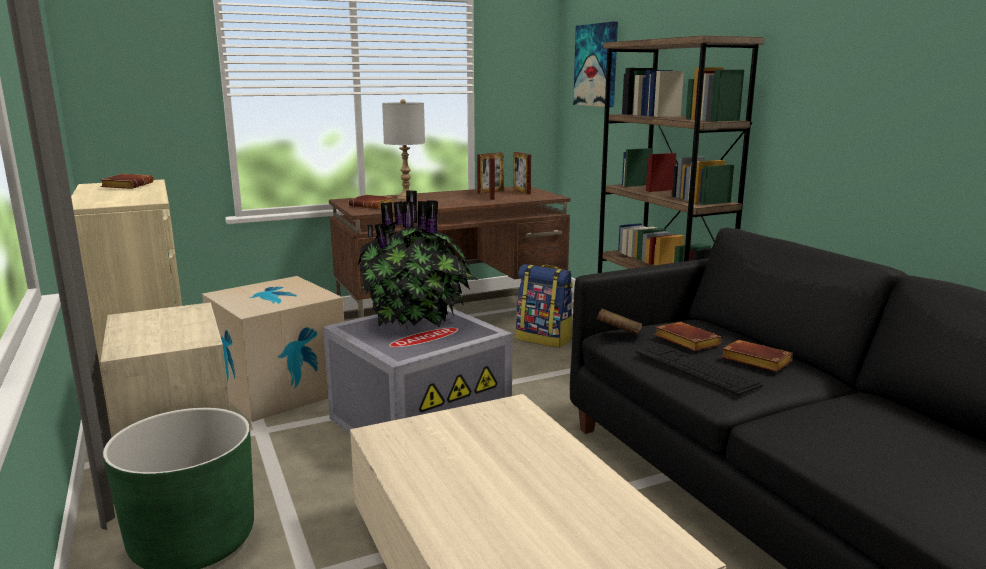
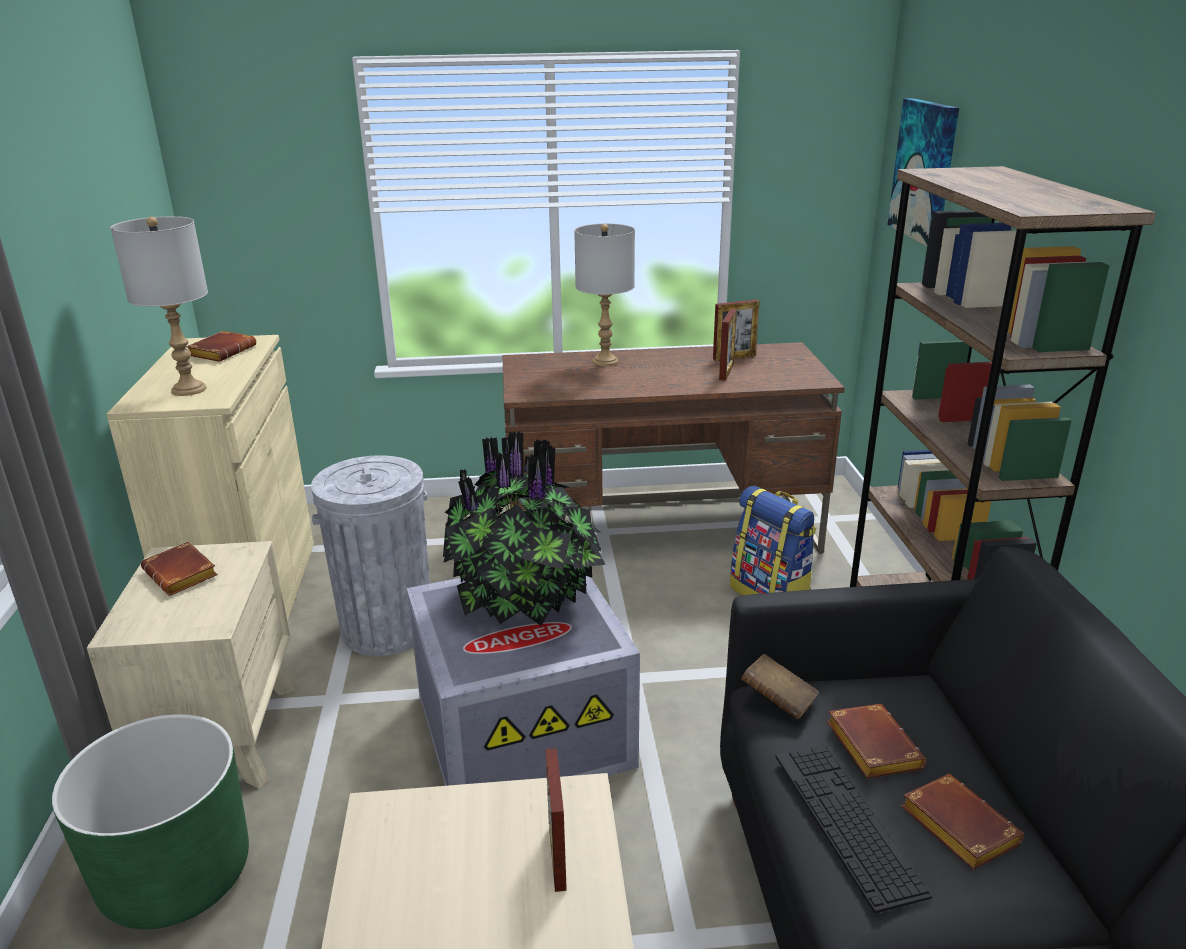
camera: 20 degrees right, 10 degrees up
cardboard box [202,276,344,422] -> grey trash can [311,455,430,656]
brown book [348,194,393,209] -> brown book moved to [141,541,218,596]
picture frame [513,152,531,194] -> picture frame moved to [545,748,567,892]
none -> grey table lamp [110,216,208,396]

